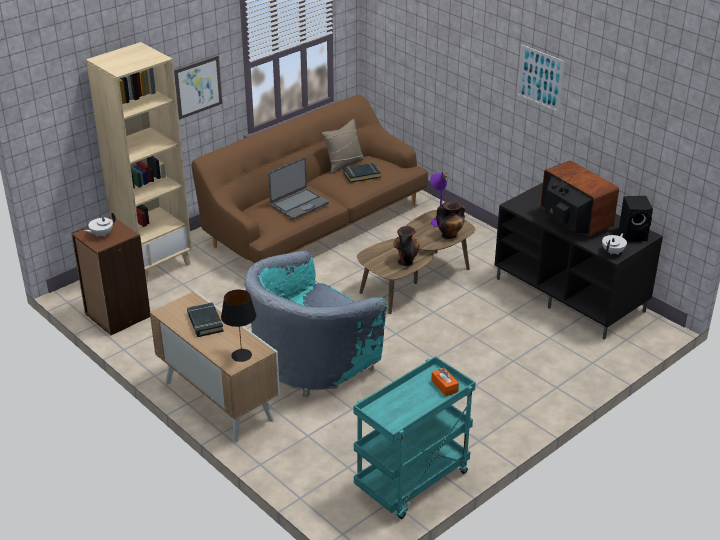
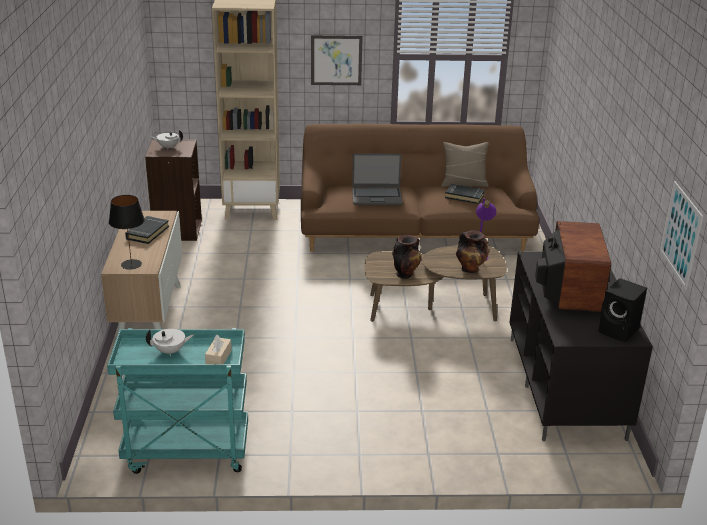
camera: 40 degrees right, 5 degrees down
turquoise armchair [244,251,387,398] -> none
orange tissue box [431,368,459,396] -> beige tissue box [205,335,232,364]
picture [517,45,565,113] -> picture moved to [660,181,703,290]
white teapot [602,233,627,255] -> white teapot moved to [146,329,194,356]

